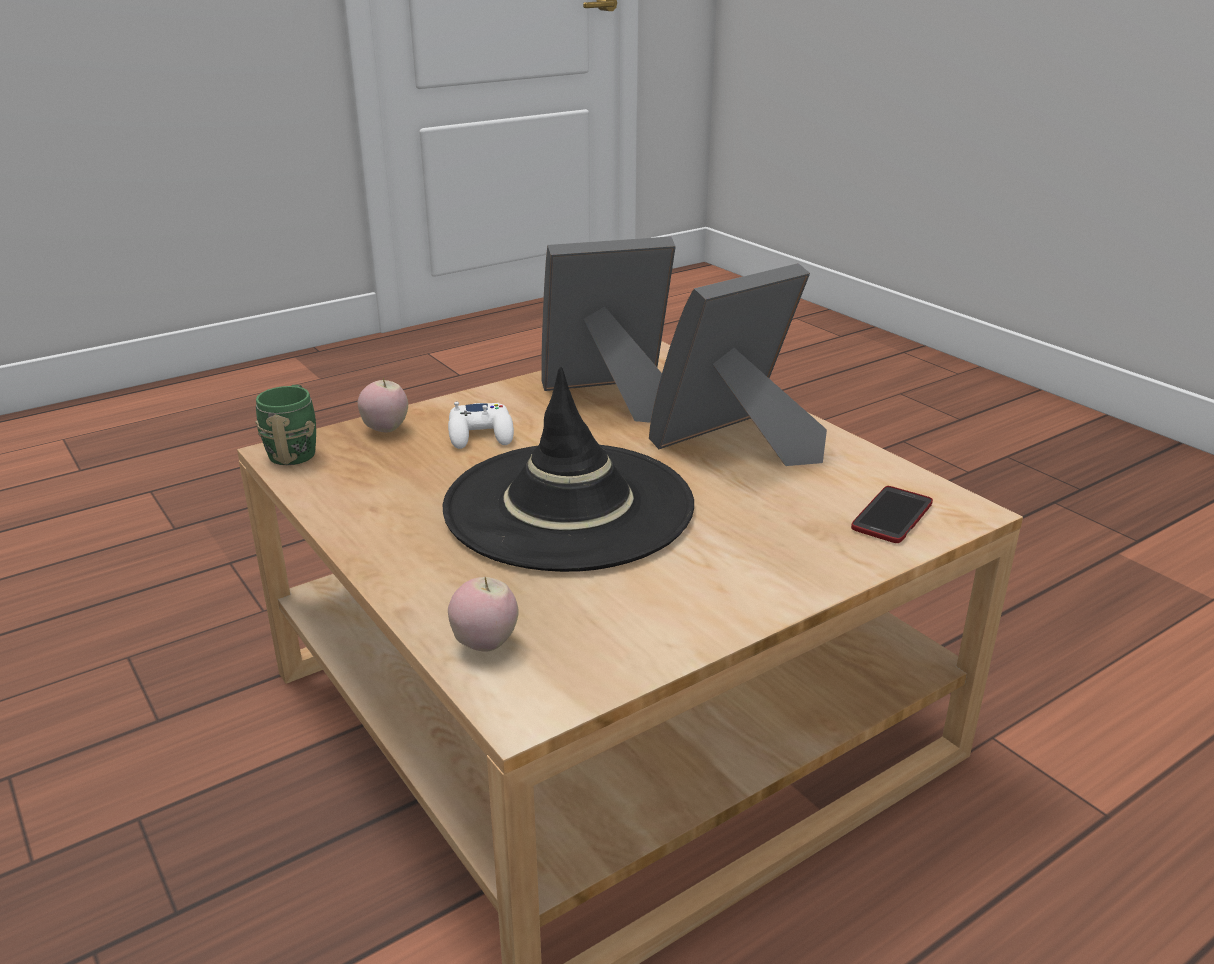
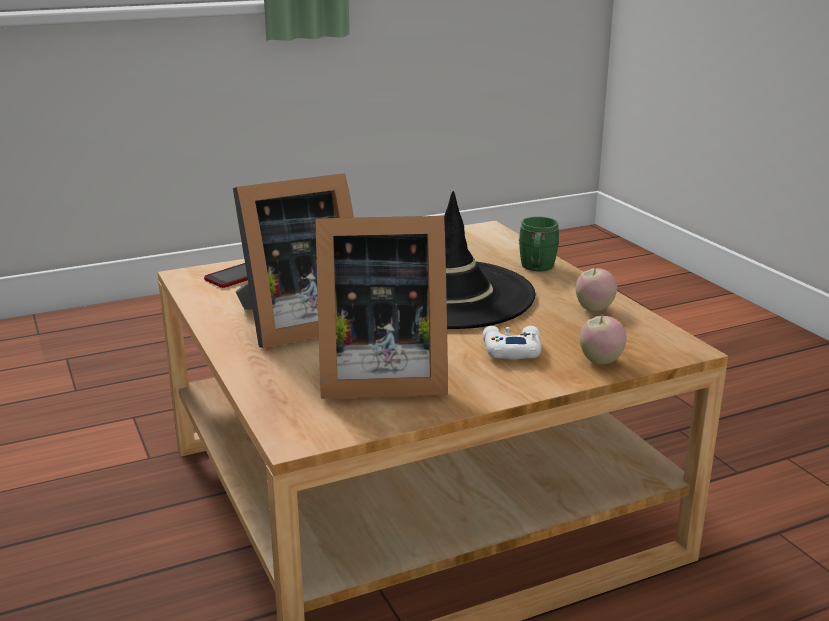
camera: 170 degrees left, 5 degrees down
green mug [256,385,316,465] -> green mug moved to [519,217,560,271]
apple [448,577,518,652] -> apple moved to [575,266,617,311]

